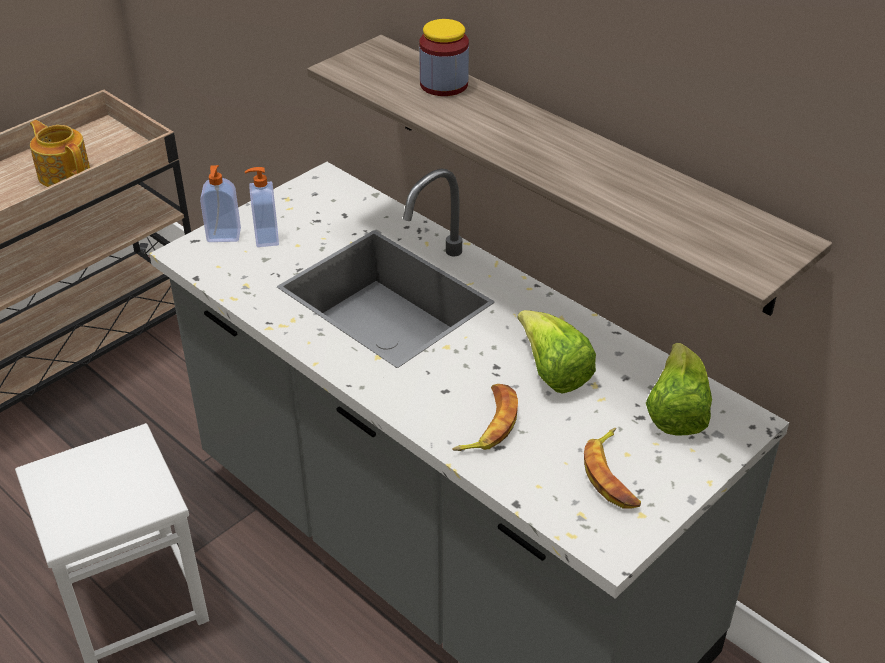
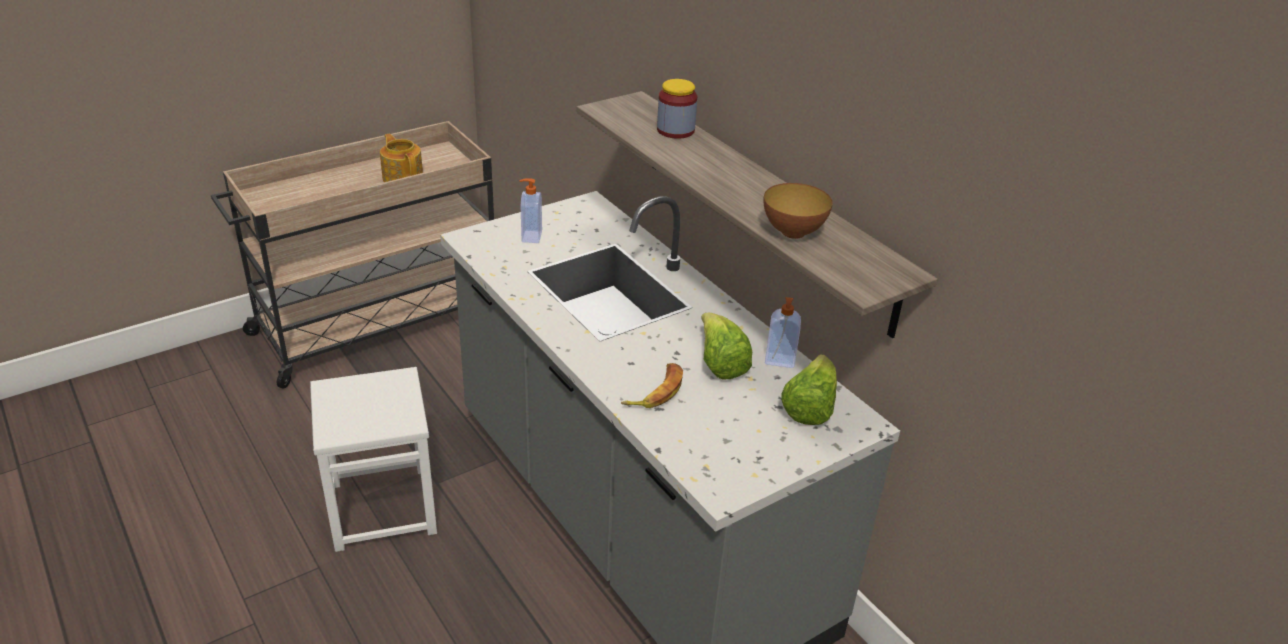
camera: 10 degrees right, 5 degrees down
soap dispenser [200,165,241,242] -> soap dispenser moved to [765,297,801,368]
banana [584,428,641,509] -> none
none -> bowl [763,183,833,239]

